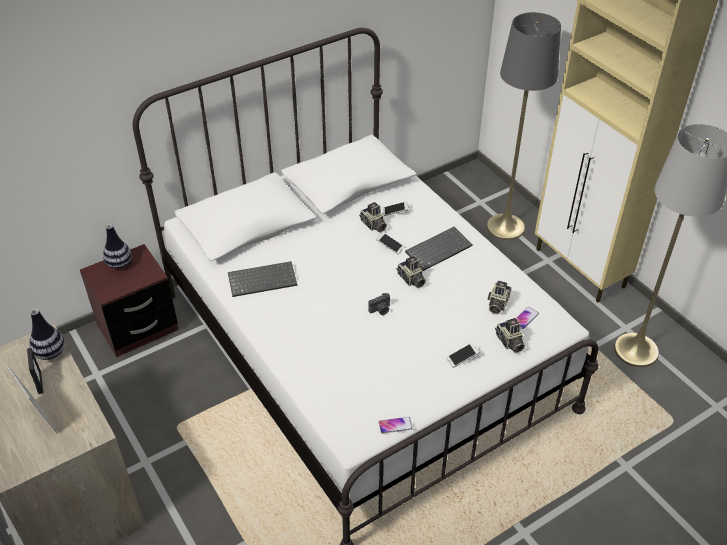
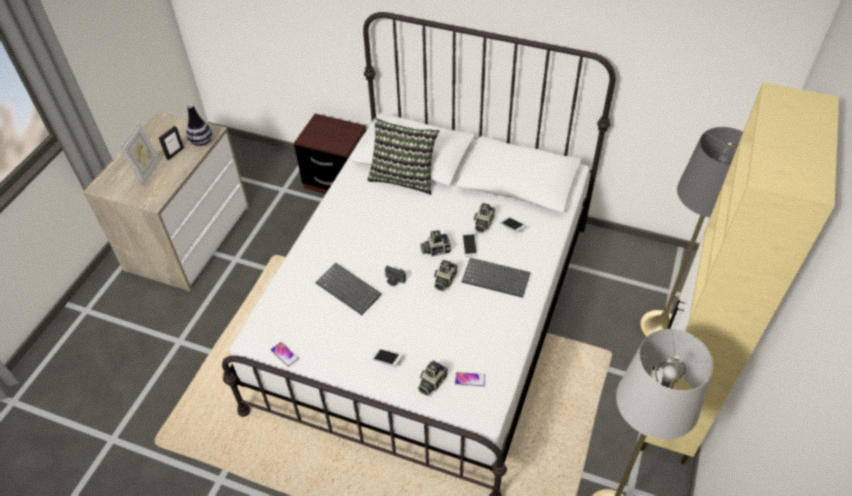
camera: 55 degrees right, 5 degrees up
vase [103,224,132,269] -> none
keyboard [228,261,297,297] -> keyboard moved to [315,263,382,315]
camera [488,281,511,314] -> camera moved to [420,230,451,257]
none -> pillow [367,118,439,195]

